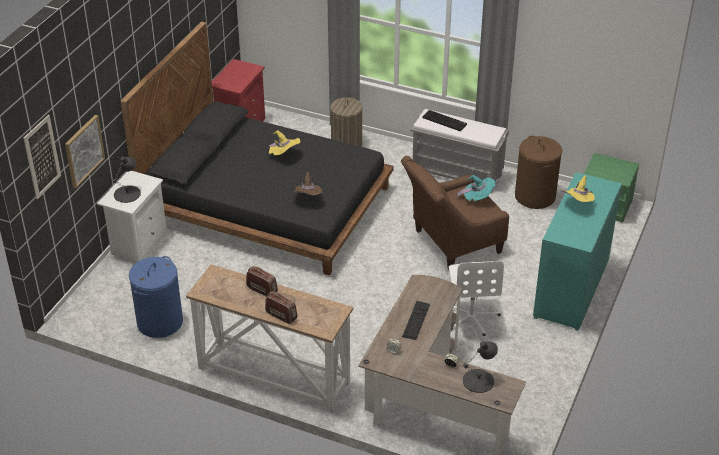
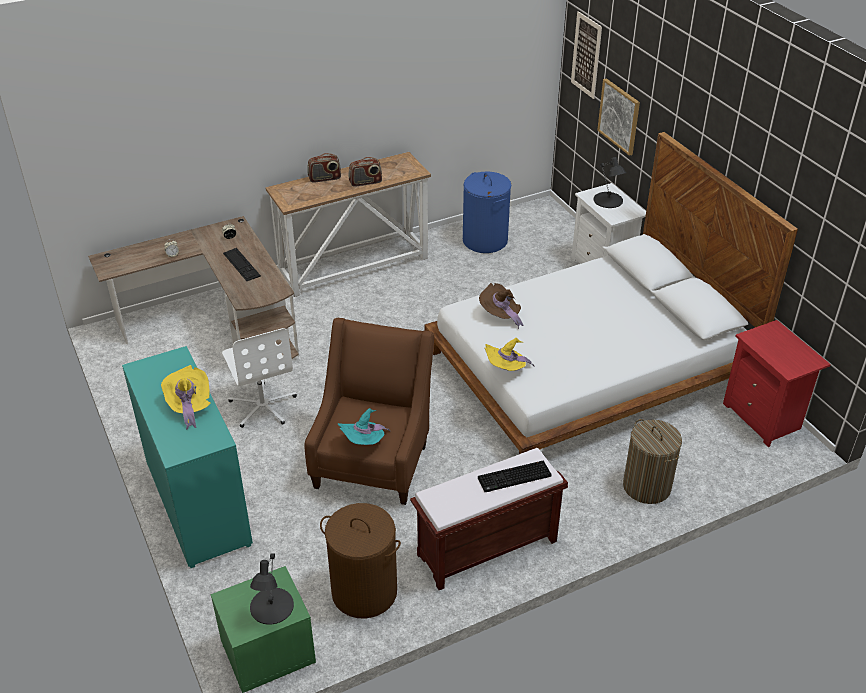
camera: 130 degrees right, 0 degrees up
black bed [120,22,394,275] -> white bed [425,132,798,454]
yellow hat [267,130,300,155] -> yellow hat moved to [484,338,535,371]
grey bench [410,109,509,193] -> brown bench [410,448,568,590]
white office chair [449,261,504,336] -> white office chair turned 150 degrees counterclockwise [222,328,297,428]
black table lamp [463,341,498,393] -> black table lamp moved to [250,553,294,625]

